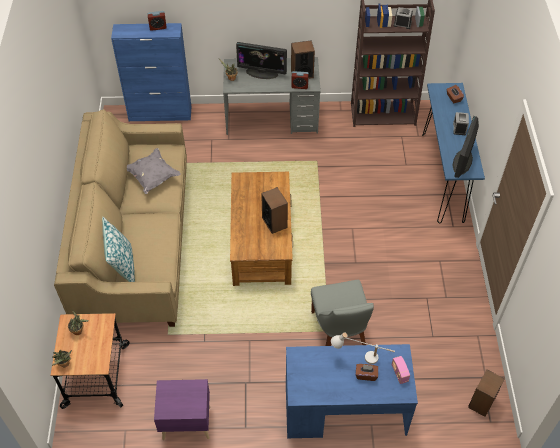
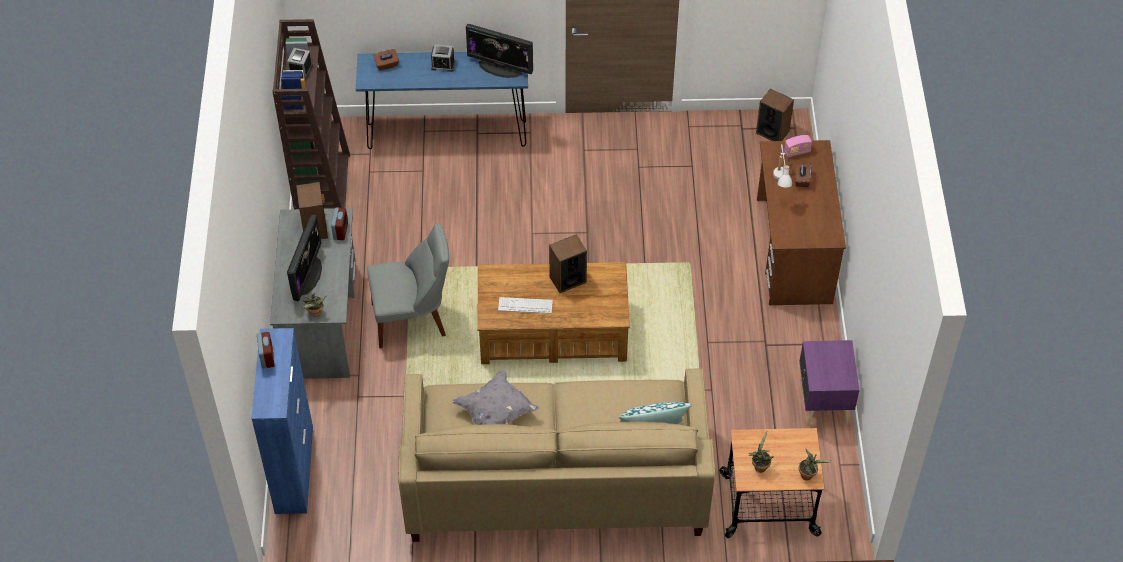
camera: 90 degrees left, 0 degrees up
blue desk [286,344,418,438] -> brown desk [757,140,846,306]
grey chair [311,280,374,346] -> grey chair moved to [367,224,449,348]
none -> keyboard [498,297,553,314]

